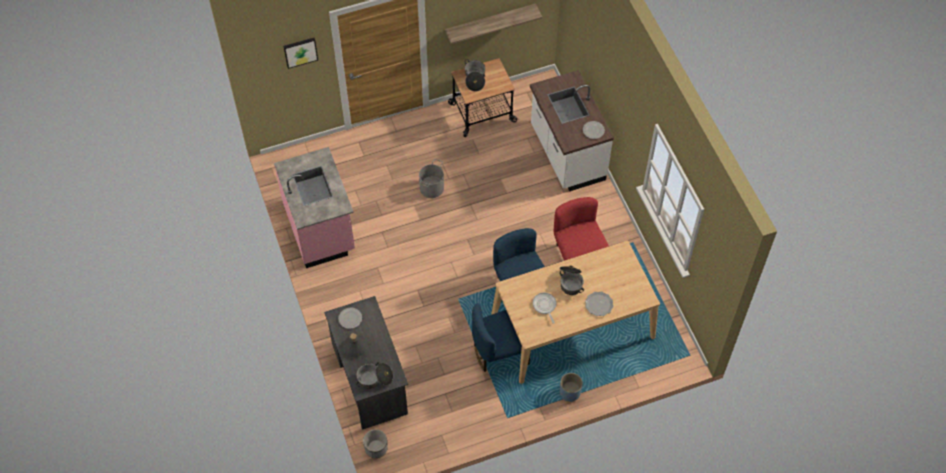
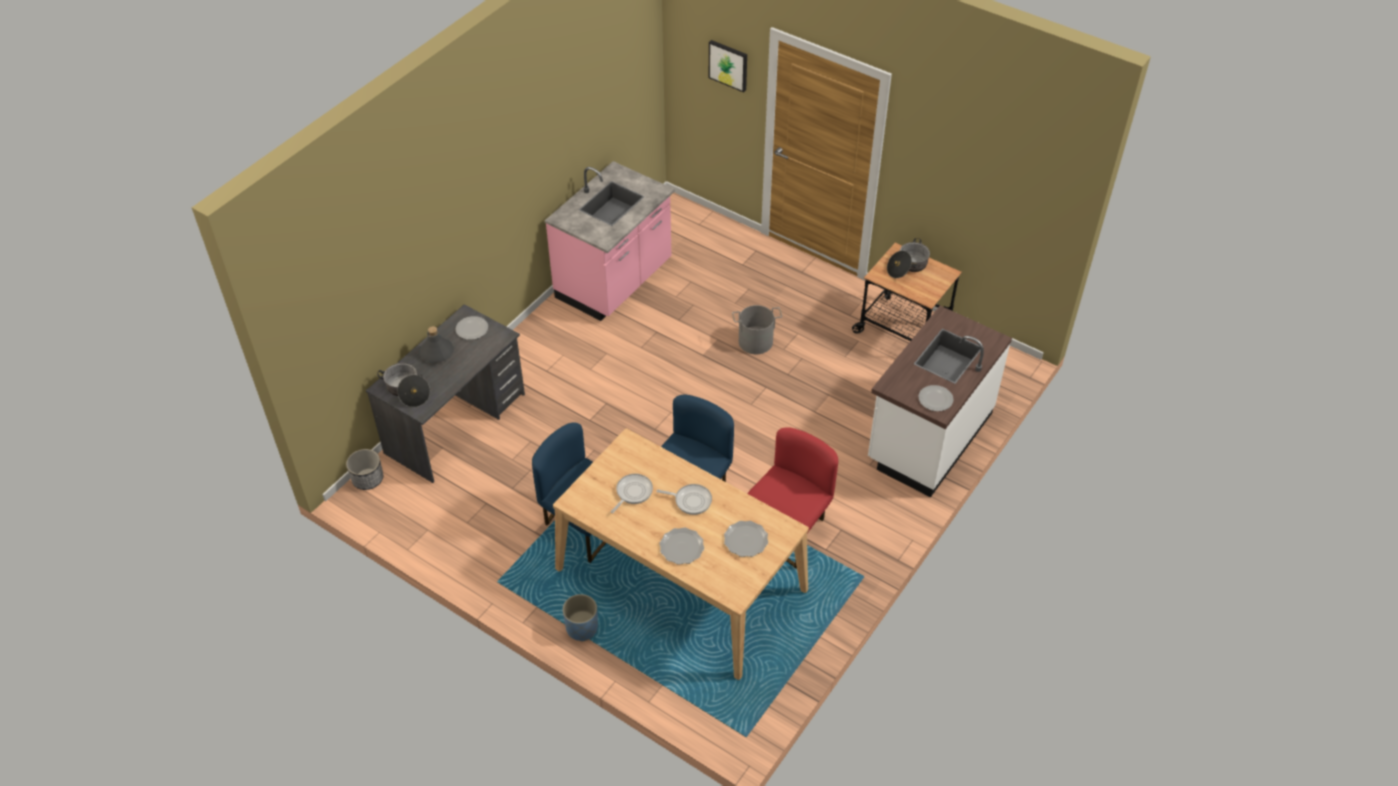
camera: 55 degrees right, 10 degrees down
shelf [445,4,542,44] -> none
cooking pot [560,266,584,295] -> frying pan [656,484,712,515]
none -> plate [724,521,768,557]

